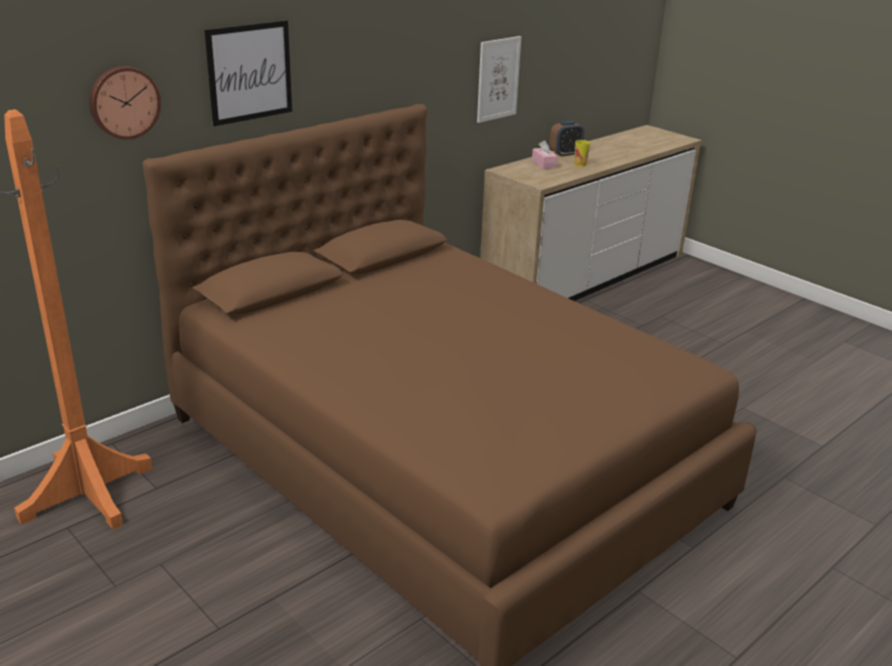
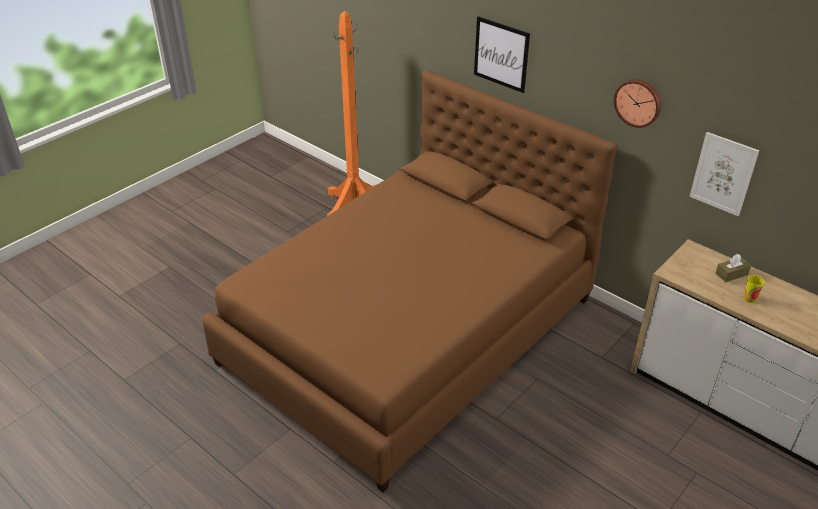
camera: 85 degrees right, 10 degrees up
wall clock [89,66,161,140] -> wall clock moved to [614,79,661,128]
pink tissue box [532,140,558,169] -> brown tissue box [715,254,751,282]
alarm clock [550,121,584,157] -> none

